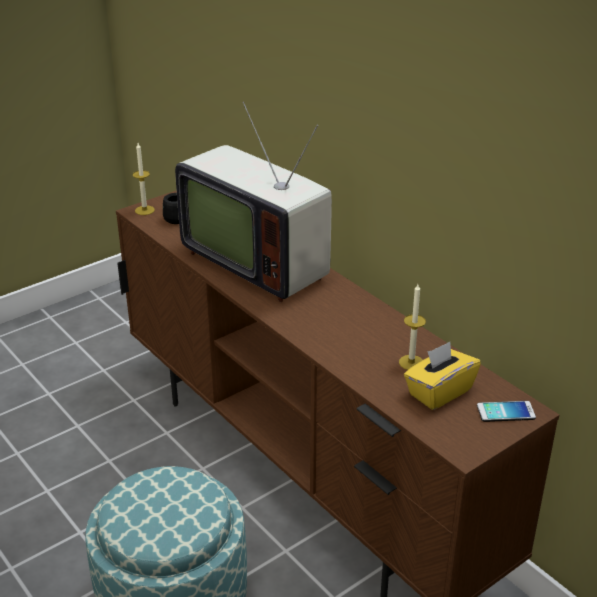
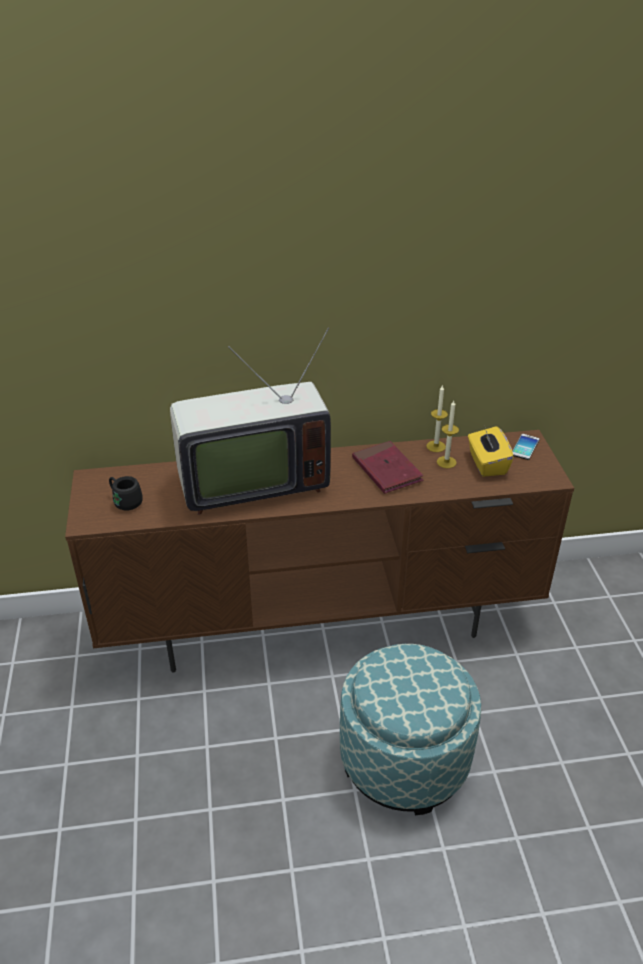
camera: 60 degrees left, 5 degrees up
candle [133,143,155,215] -> candle moved to [426,385,448,452]
none -> red book [352,441,424,494]

